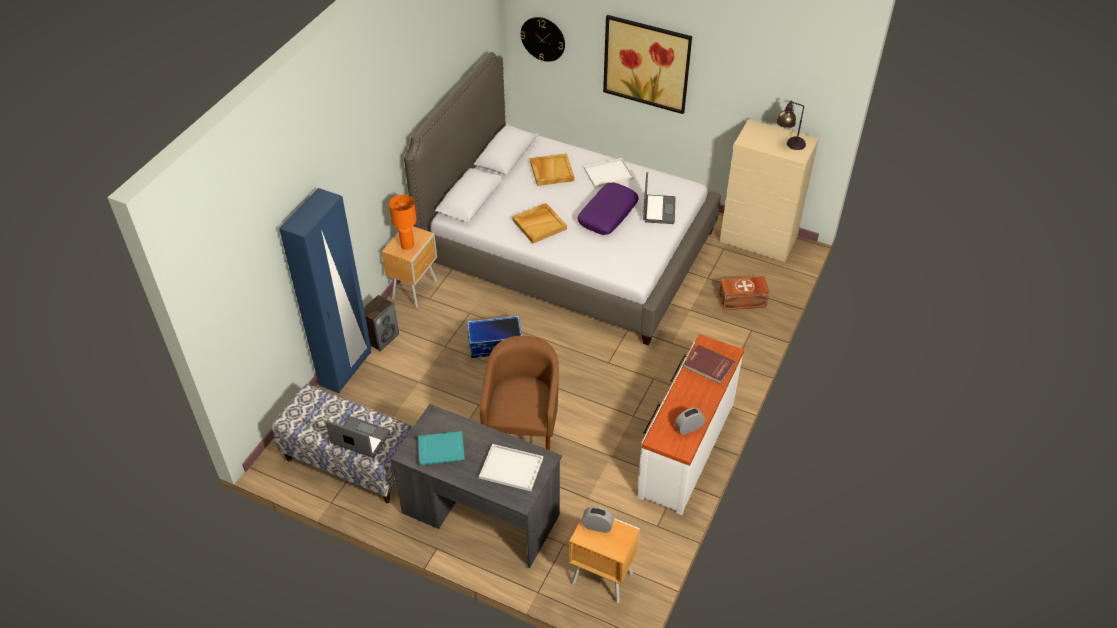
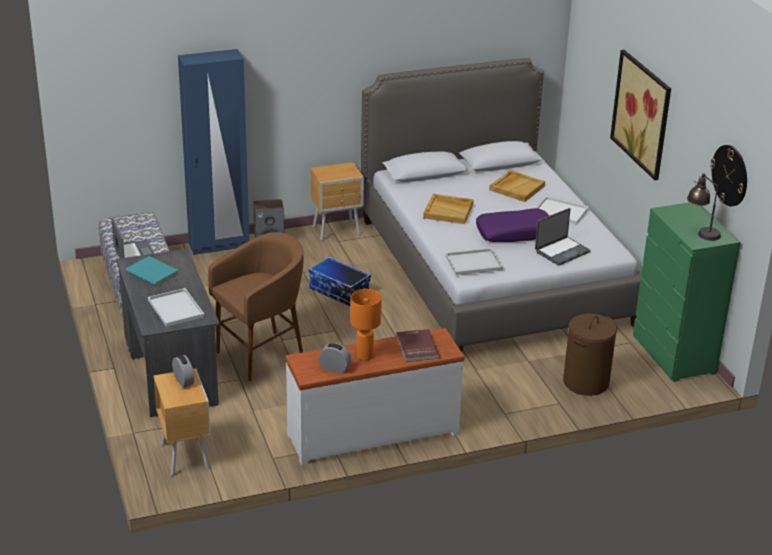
camera: 45 degrees right, 15 degrees down
orange table lamp [389,195,417,250] -> orange table lamp moved to [350,289,382,361]
wall clock [520,17,565,62] -> wall clock moved to [710,145,747,206]
brown storage box [719,276,770,310] -> brown laundry basket [563,314,617,396]
beige dresser [720,119,819,262] -> green dresser [633,202,741,382]
none -> white tray [445,248,503,275]

